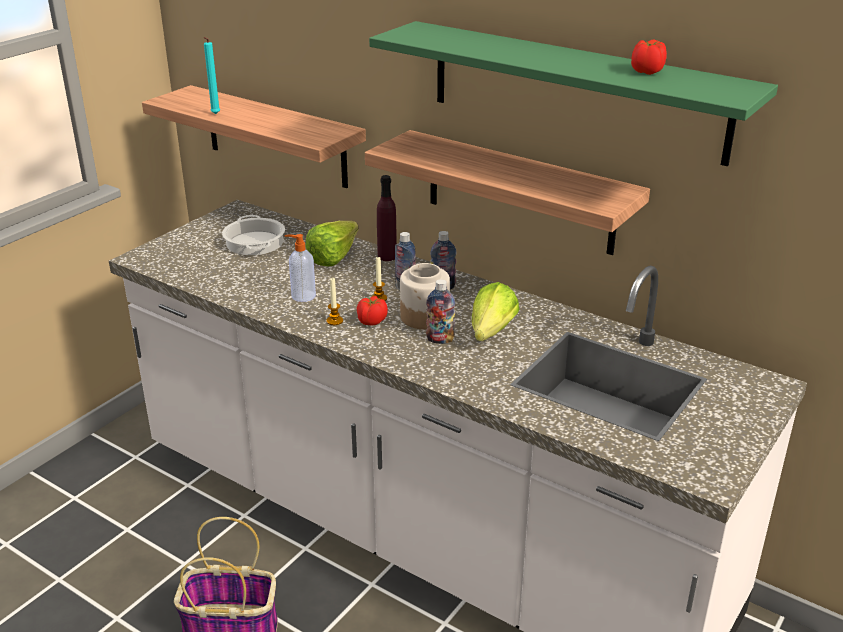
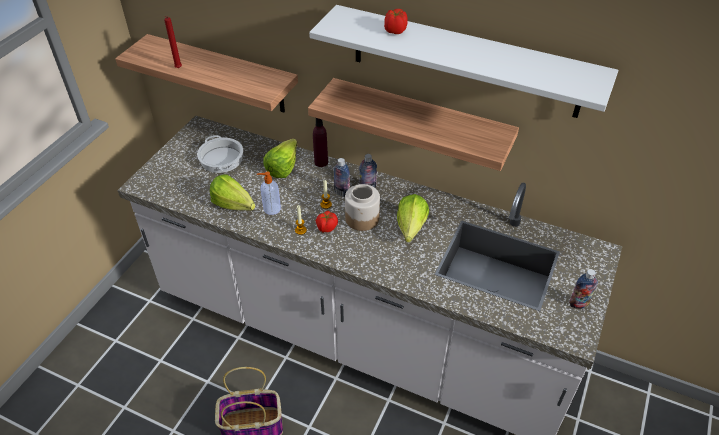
camera: 10 degrees left, 15 degrees up
turquoise candle [204,37,220,114] -> red candle [164,16,182,68]
green shelf [369,21,778,166] -> white shelf [309,5,618,118]
bottle [426,279,455,344] -> bottle moved to [569,269,598,309]
tomato [631,39,667,75] -> tomato moved to [384,9,408,34]
none -> lettuce [210,174,255,211]

